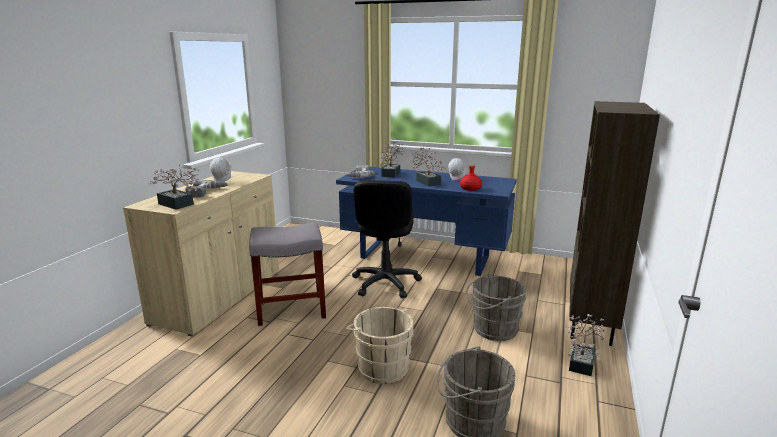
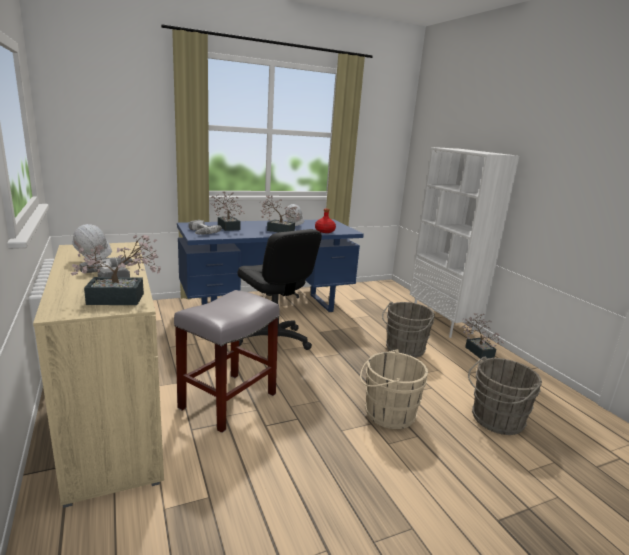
camera: 45 degrees left, 0 degrees up
brown bookcase [569,101,660,346] -> white bookcase [410,147,519,338]

